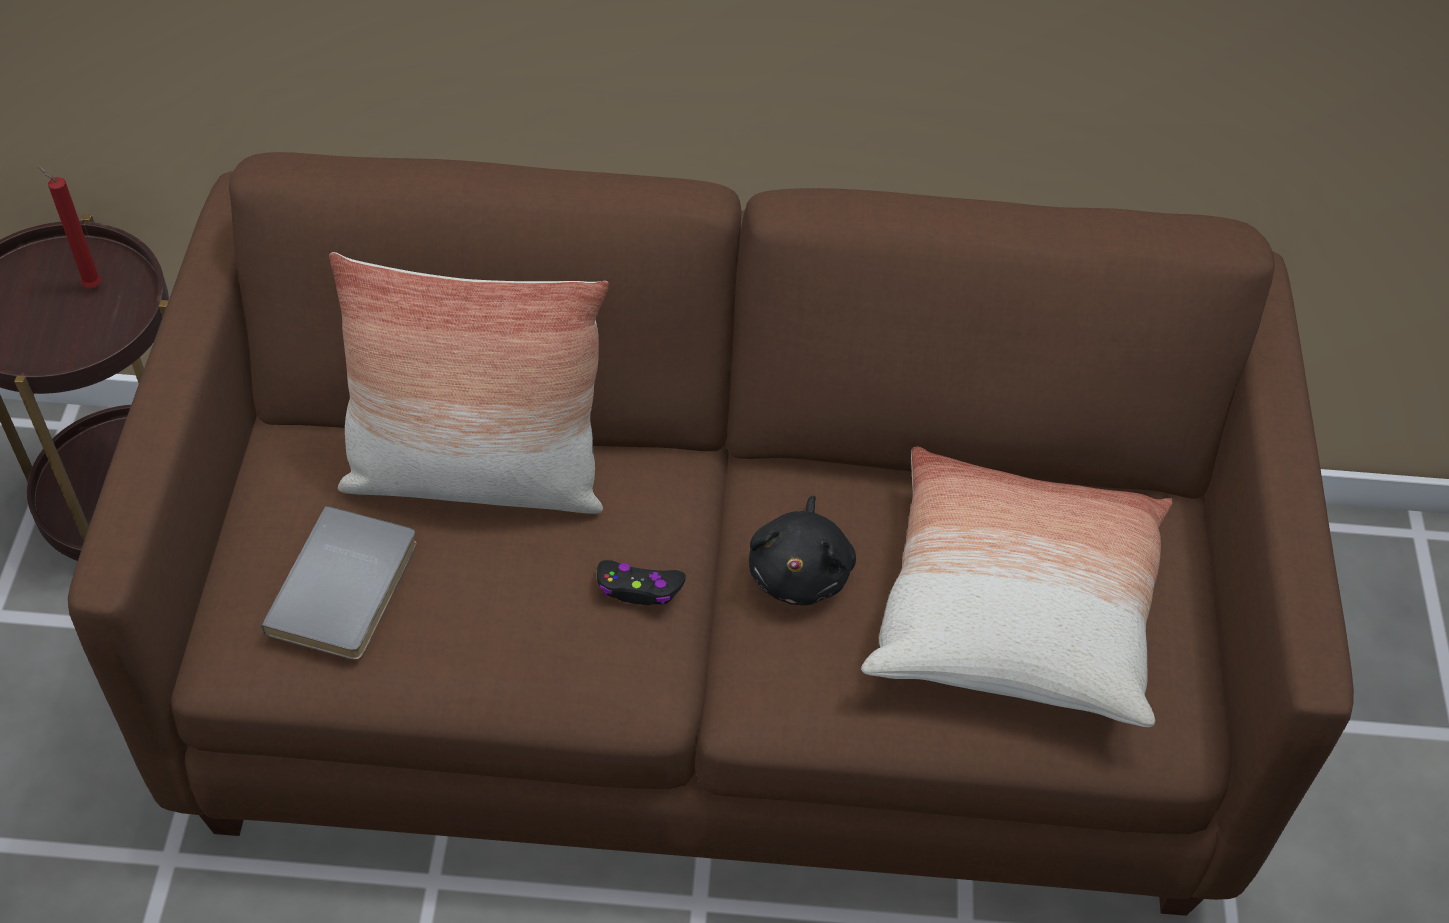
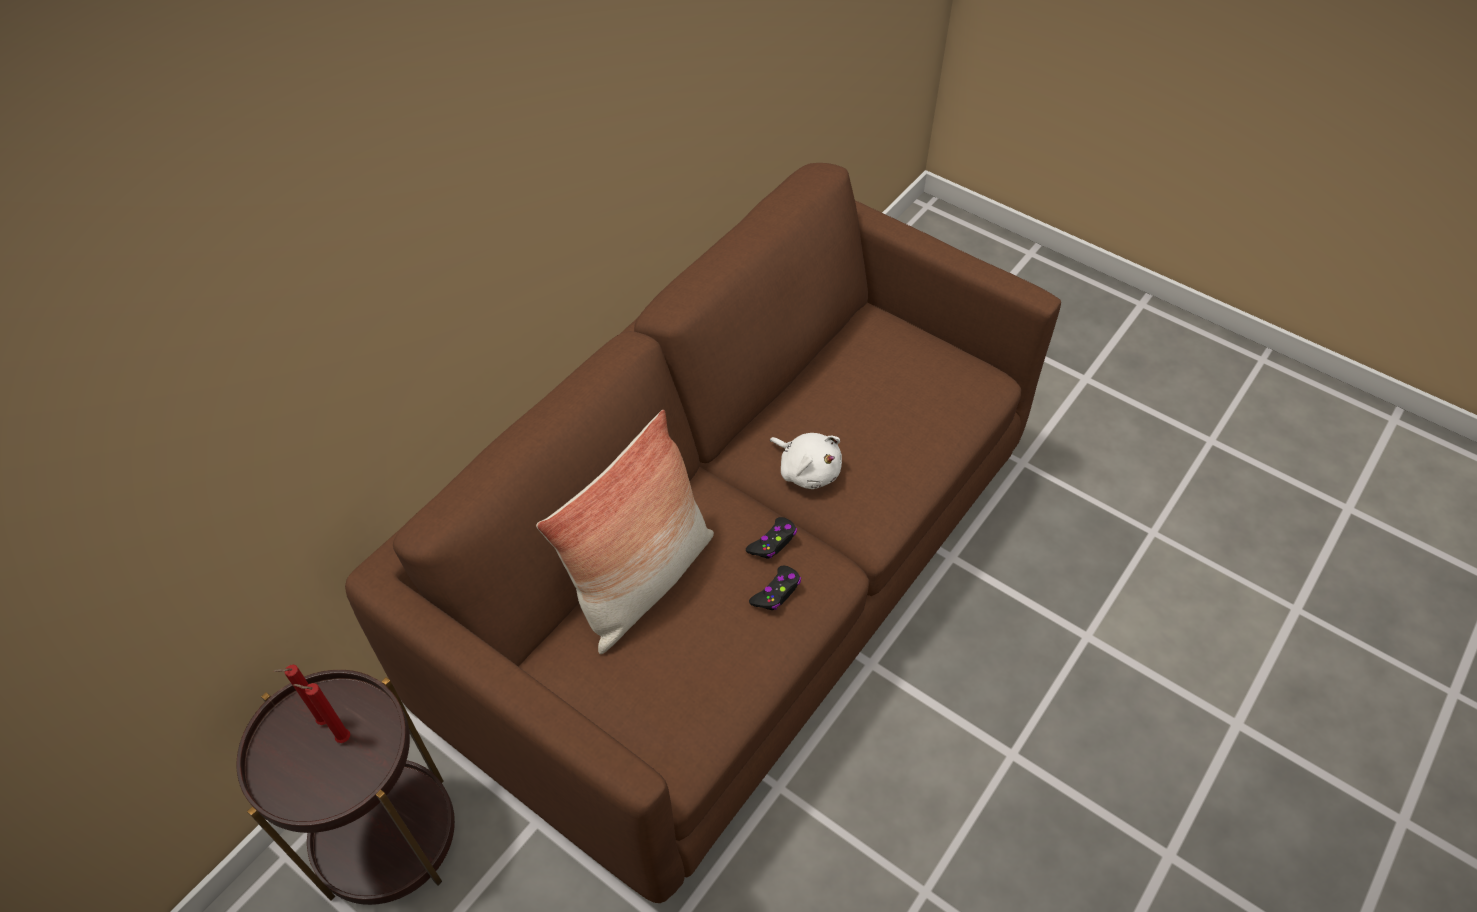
camera: 55 degrees left, 0 degrees up
grey book [261,506,417,660] -> none
black plush toy [749,496,856,605] -> white plush toy [770,433,842,489]
pillow [861,446,1173,727] -> none
none -> red candle [293,683,350,743]
none -> black game controller [749,566,801,610]

